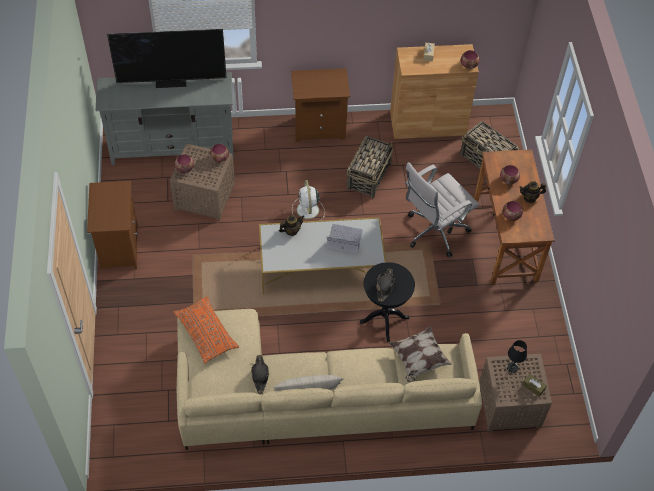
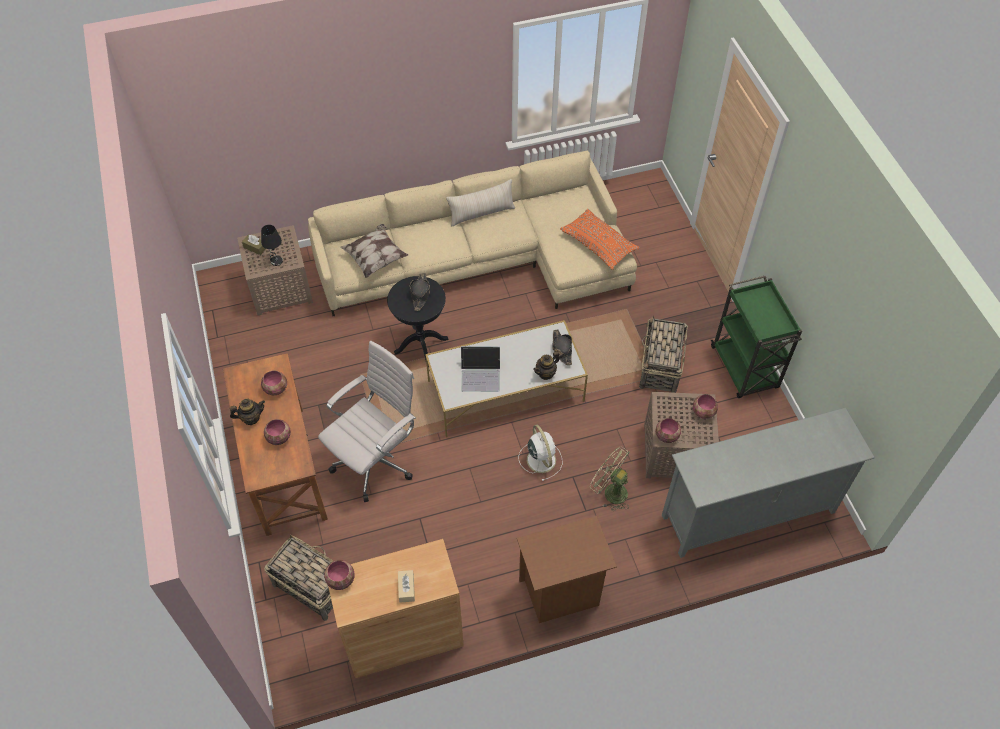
camera: 170 degrees right, 0 degrees up
brown nightstand [87,181,138,270] -> green cart [711,276,802,398]
television [107,29,227,88] -> none
black hat [251,355,269,394] -> black hat moved to [552,330,572,365]
basket [347,136,393,199] -> basket moved to [639,316,688,393]
none -> green fan [590,446,630,511]

